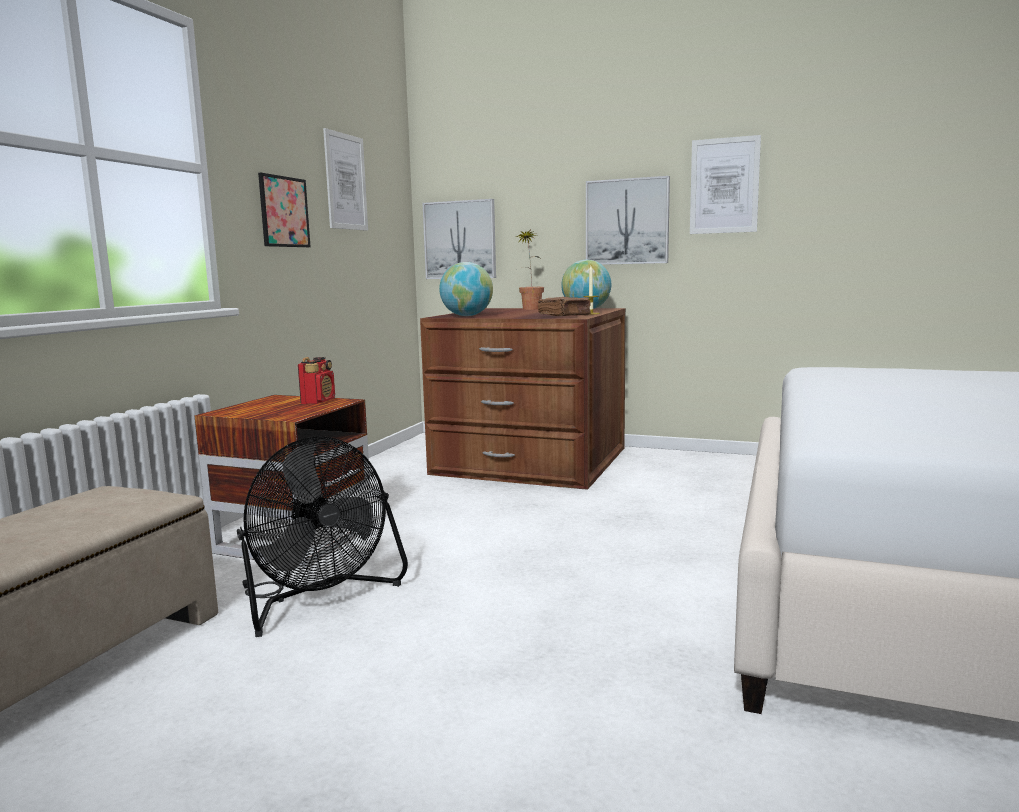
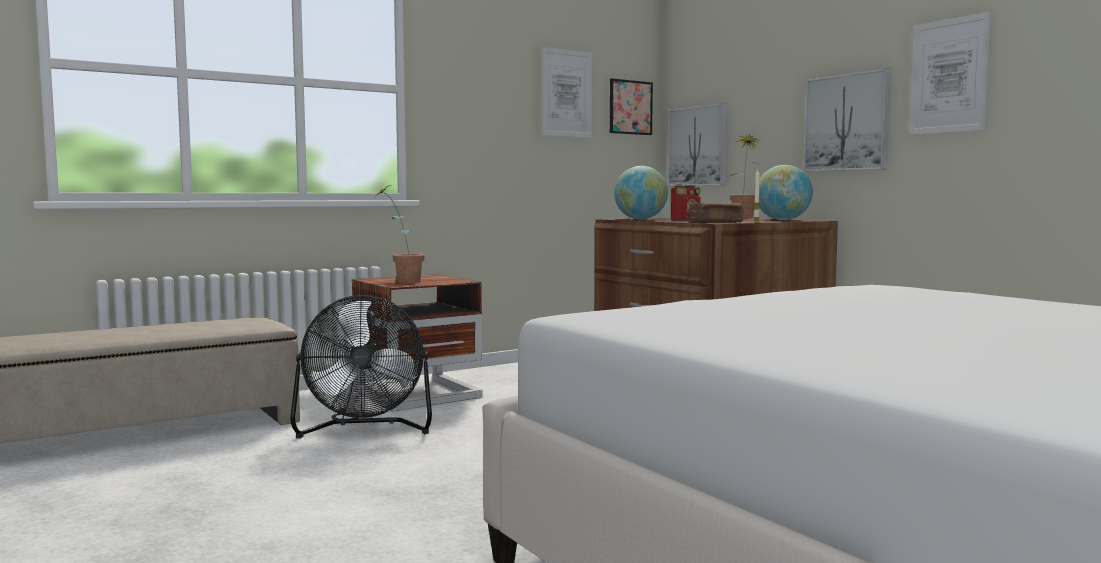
camera: 35 degrees right, 5 degrees down
picture [258,173,310,247] -> picture moved to [610,78,653,135]
radio [298,357,335,404] -> radio moved to [671,184,701,220]
none -> potted plant [374,185,424,283]

